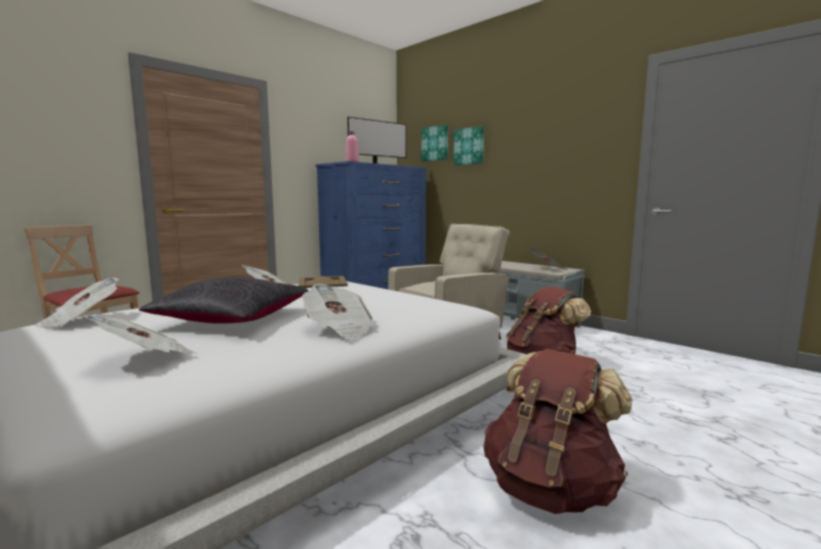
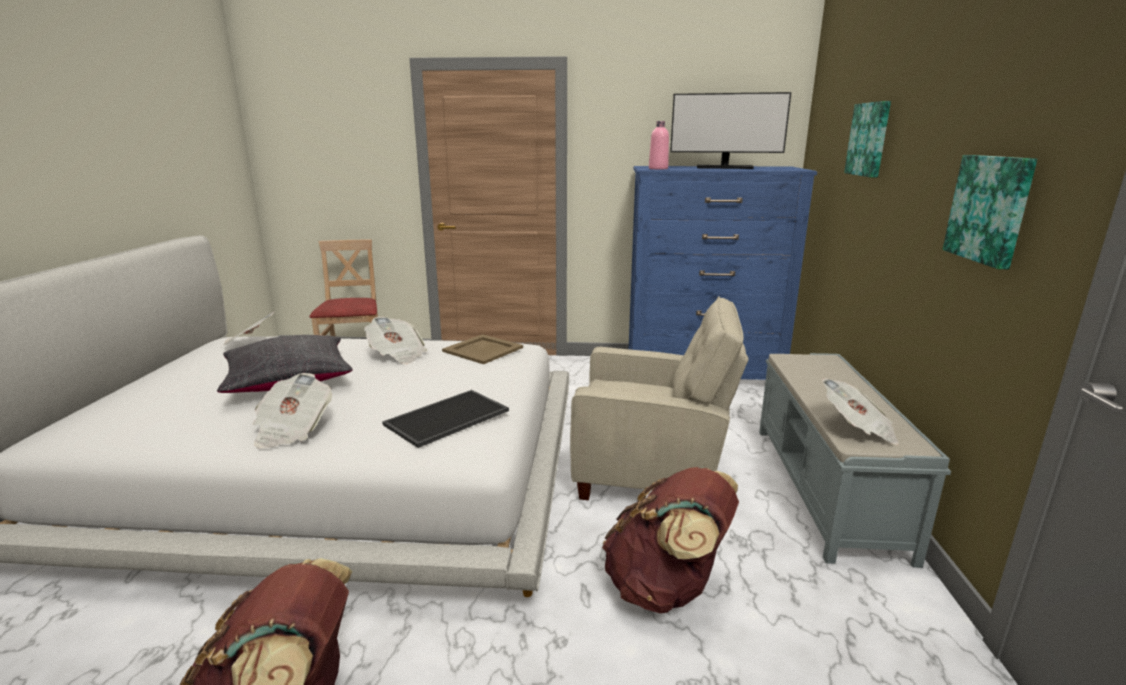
camera: 50 degrees right, 10 degrees up
newspaper [83,315,198,354] -> none
picture [421,125,448,161] -> picture moved to [943,155,1037,269]
none -> tray [382,390,509,448]

